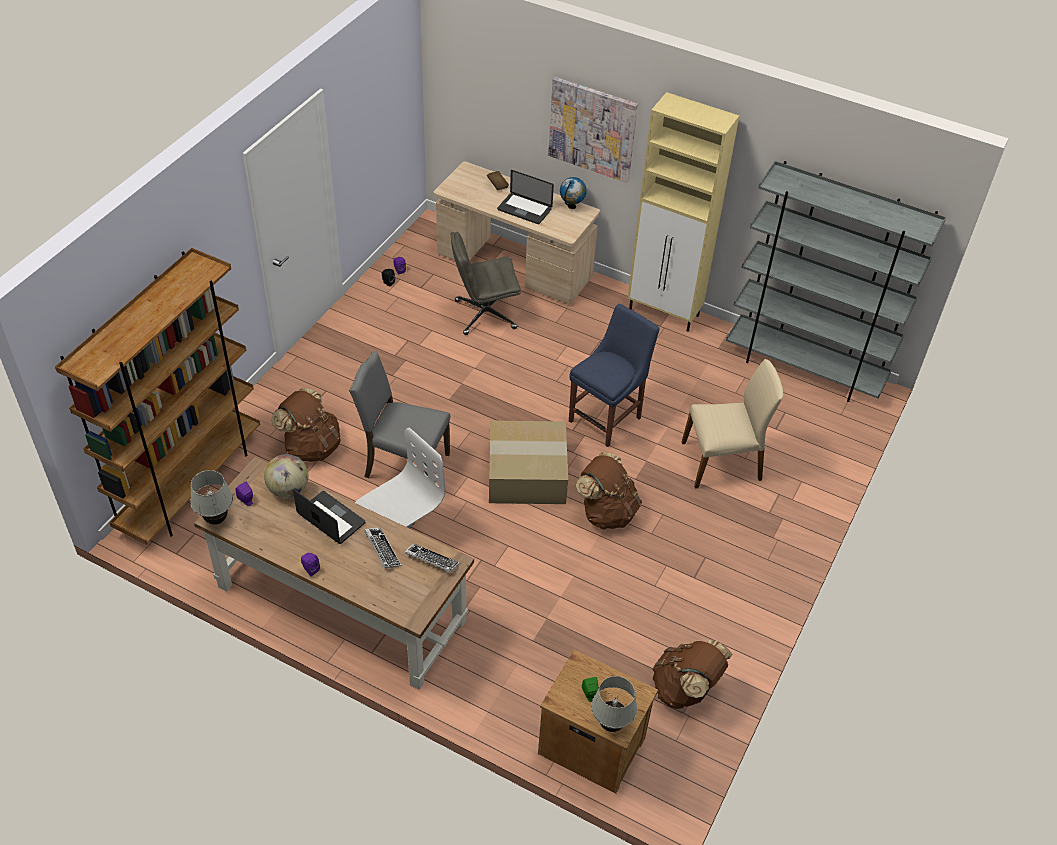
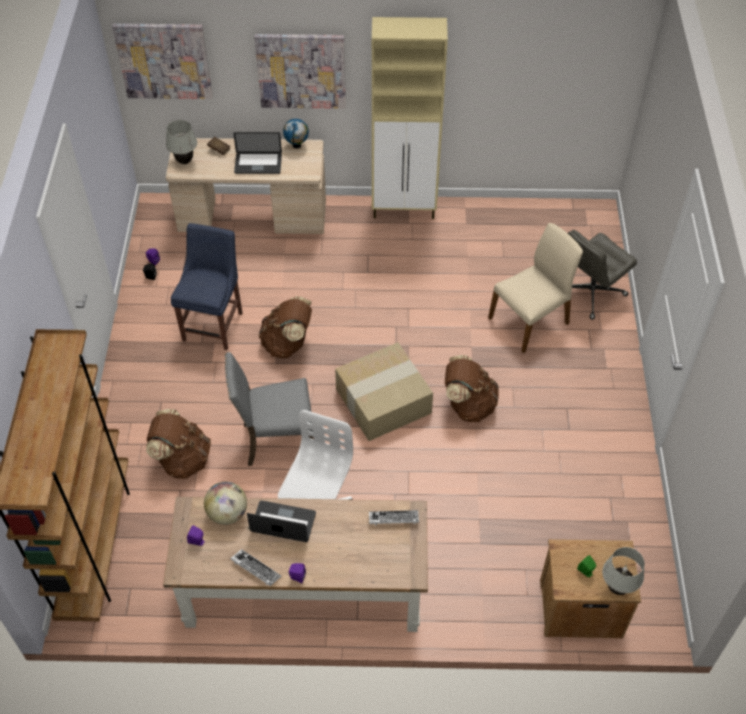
camera: 25 degrees left, 5 degrees up
white table lamp [190,470,233,525] -> white table lamp moved to [166,120,197,164]
keyboard [364,527,401,568] -> keyboard moved to [230,549,281,586]
grey office chair [451,232,521,335] -> grey office chair moved to [568,230,637,320]
blue chair [569,304,659,447] -> blue chair moved to [171,223,242,350]
brown backpack [652,640,732,709] -> brown backpack moved to [259,296,312,358]
grey bookcase [726,161,946,402] -> none
none -> picture [112,23,213,99]

